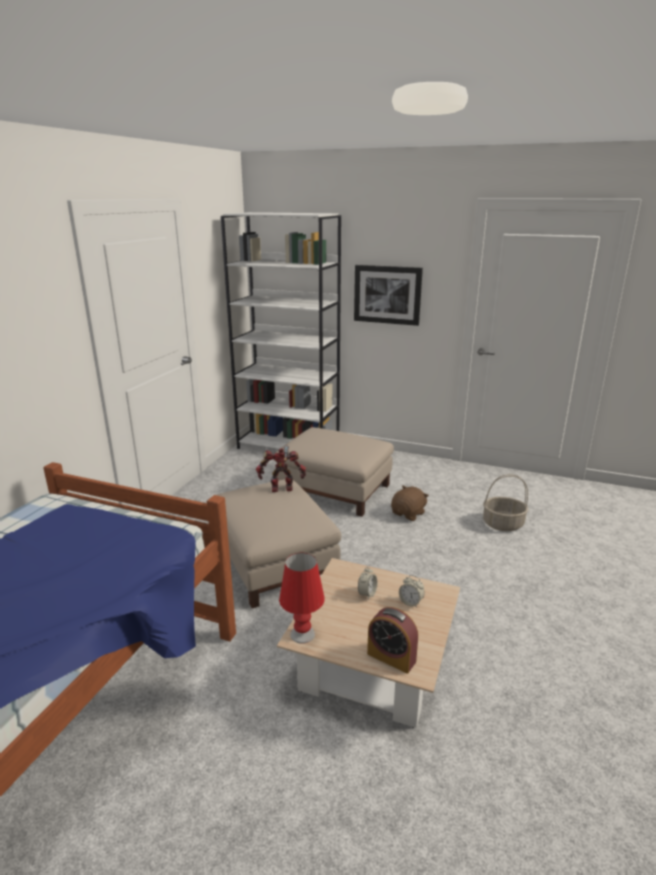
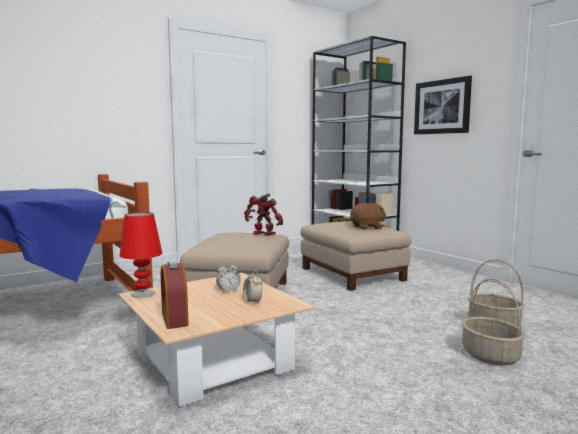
camera: 35 degrees right, 15 degrees down
brown plush toy [391,486,429,521] -> brown plush toy moved to [350,203,386,230]
none -> basket [461,278,526,365]

